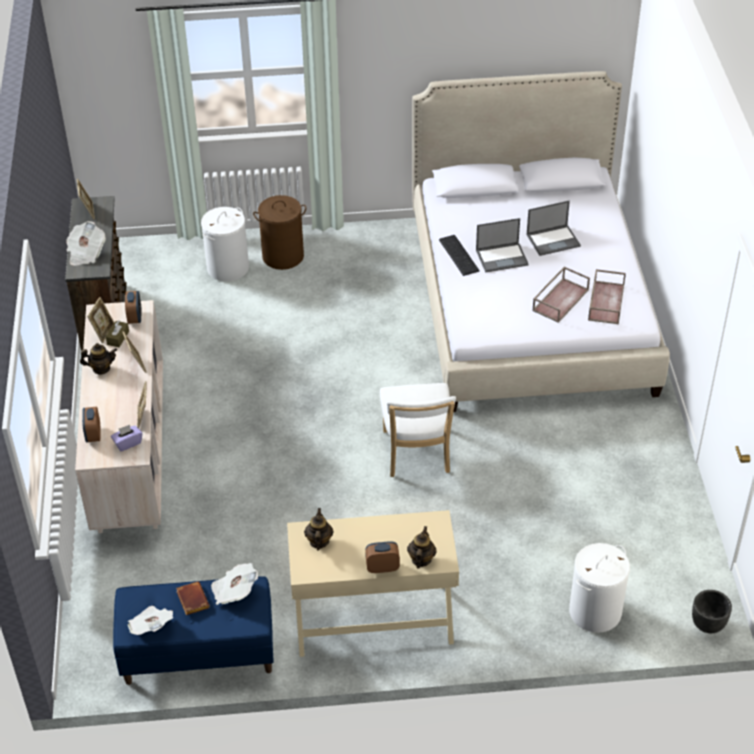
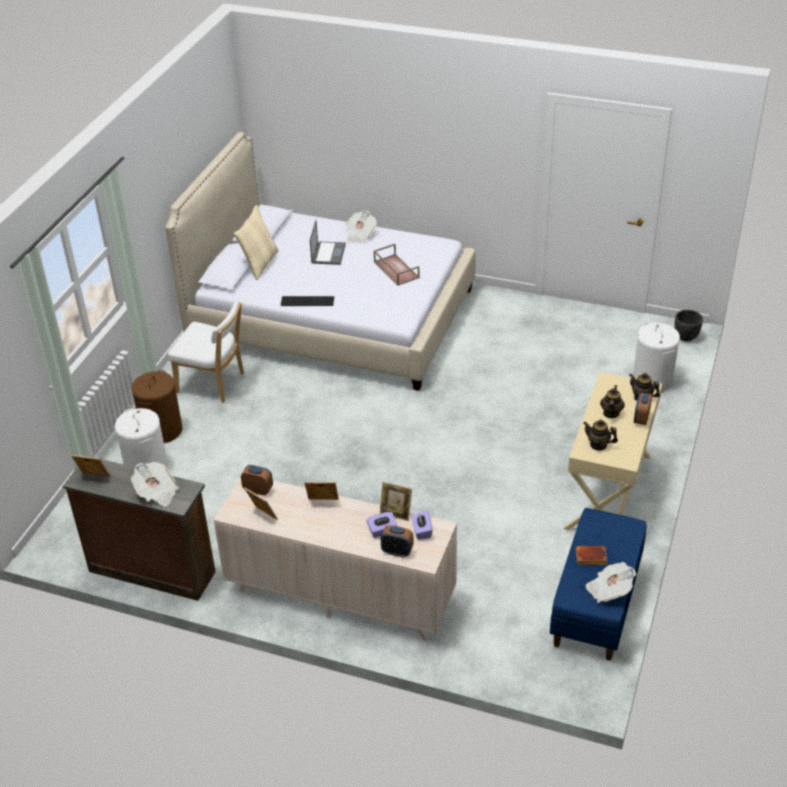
camera: 65 degrees left, 5 degrees down
teapot [80,343,117,375] -> teapot moved to [600,385,625,418]
brown tissue box [106,321,129,347] -> none
newspaper [211,563,258,605] -> newspaper moved to [346,210,377,243]
white chair [380,383,456,477] -> white chair moved to [168,299,244,403]
laptop [476,218,529,273] -> none
brown tray [588,269,626,325] -> none
none -> beige pillow [234,205,278,280]
none -> purple tissue box [366,512,397,538]

